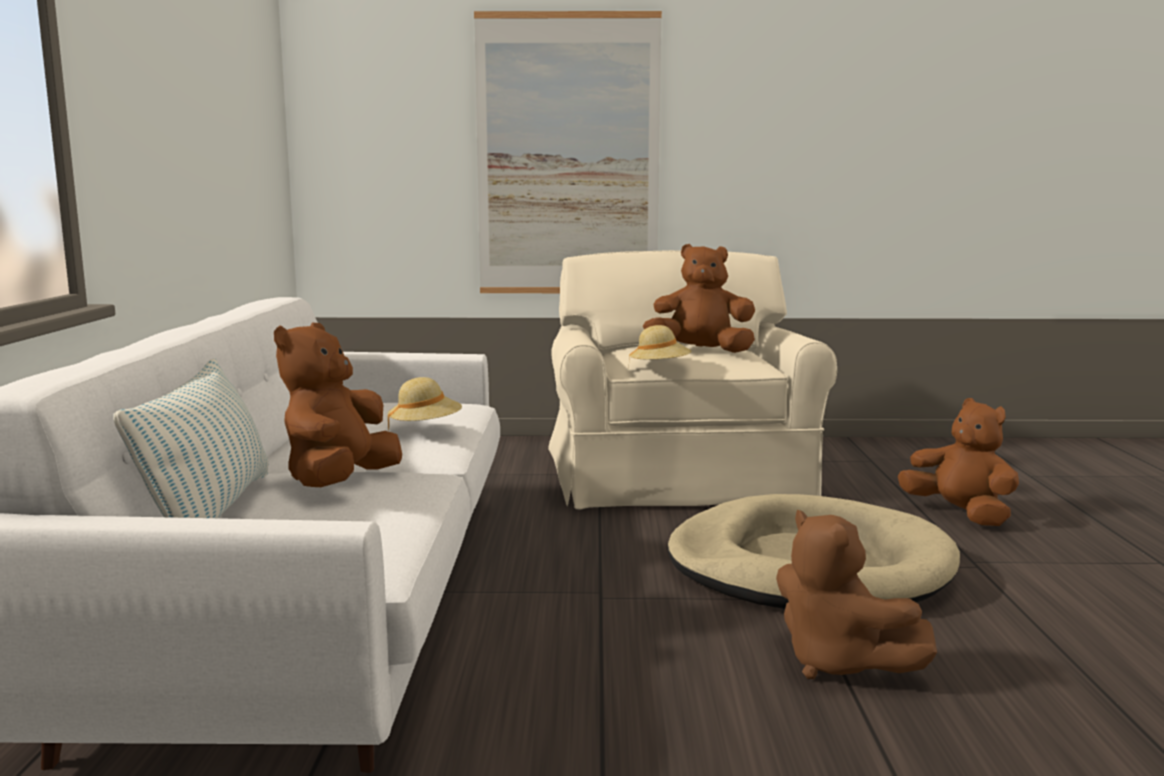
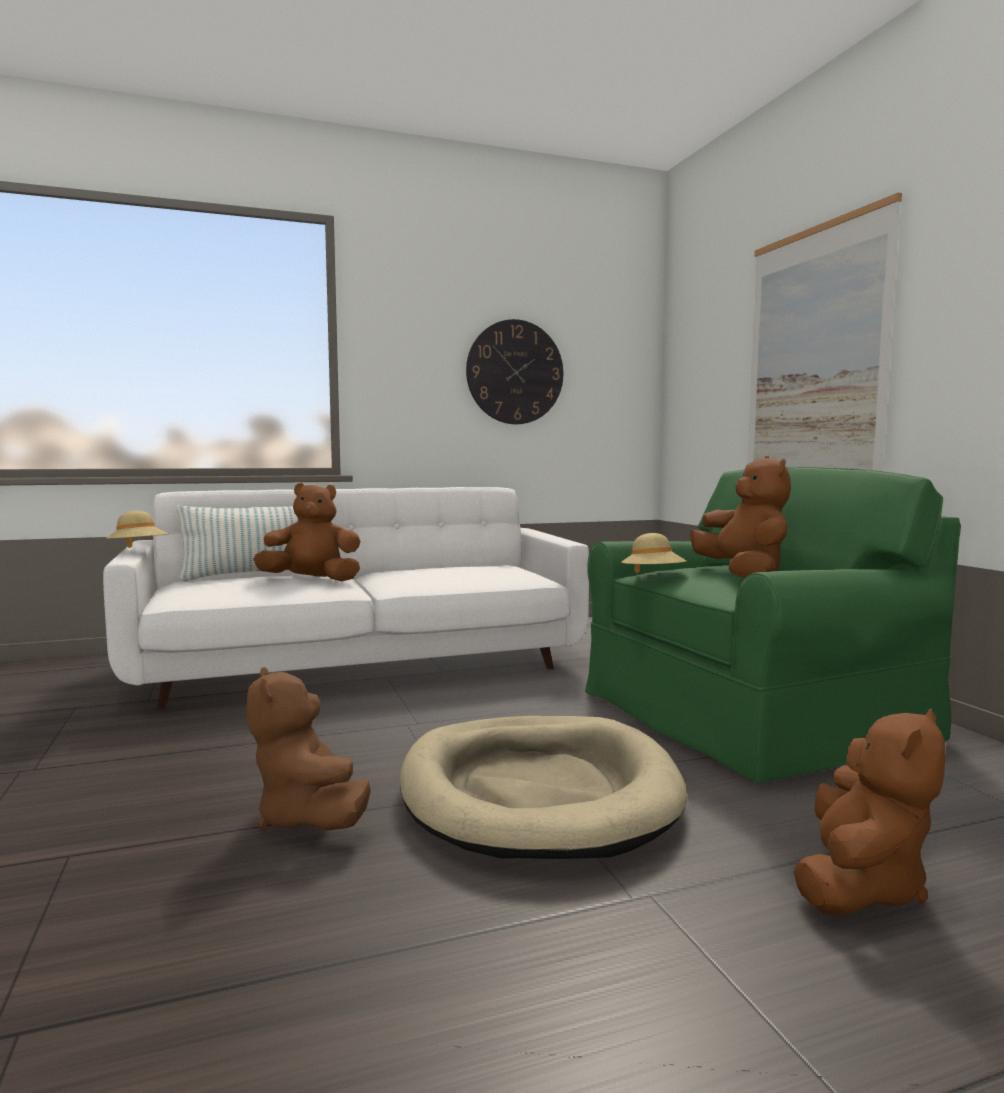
camera: 70 degrees right, 5 degrees down
beige hat [387,377,462,431] -> beige hat moved to [106,511,169,548]
beige armchair [548,250,837,510] -> green armchair [585,467,961,783]
brown plush toy [776,510,937,679] -> brown plush toy turned 60 degrees counterclockwise [246,667,371,830]
none -> wall clock [466,319,563,424]

